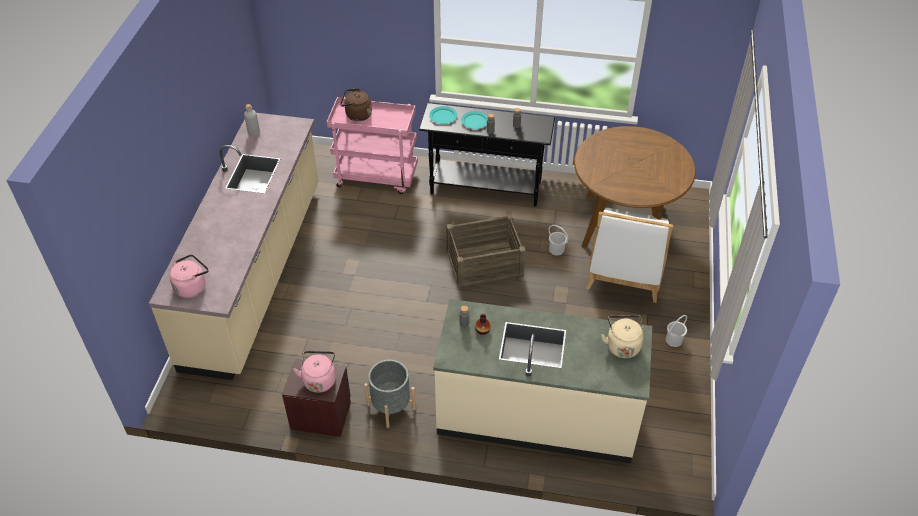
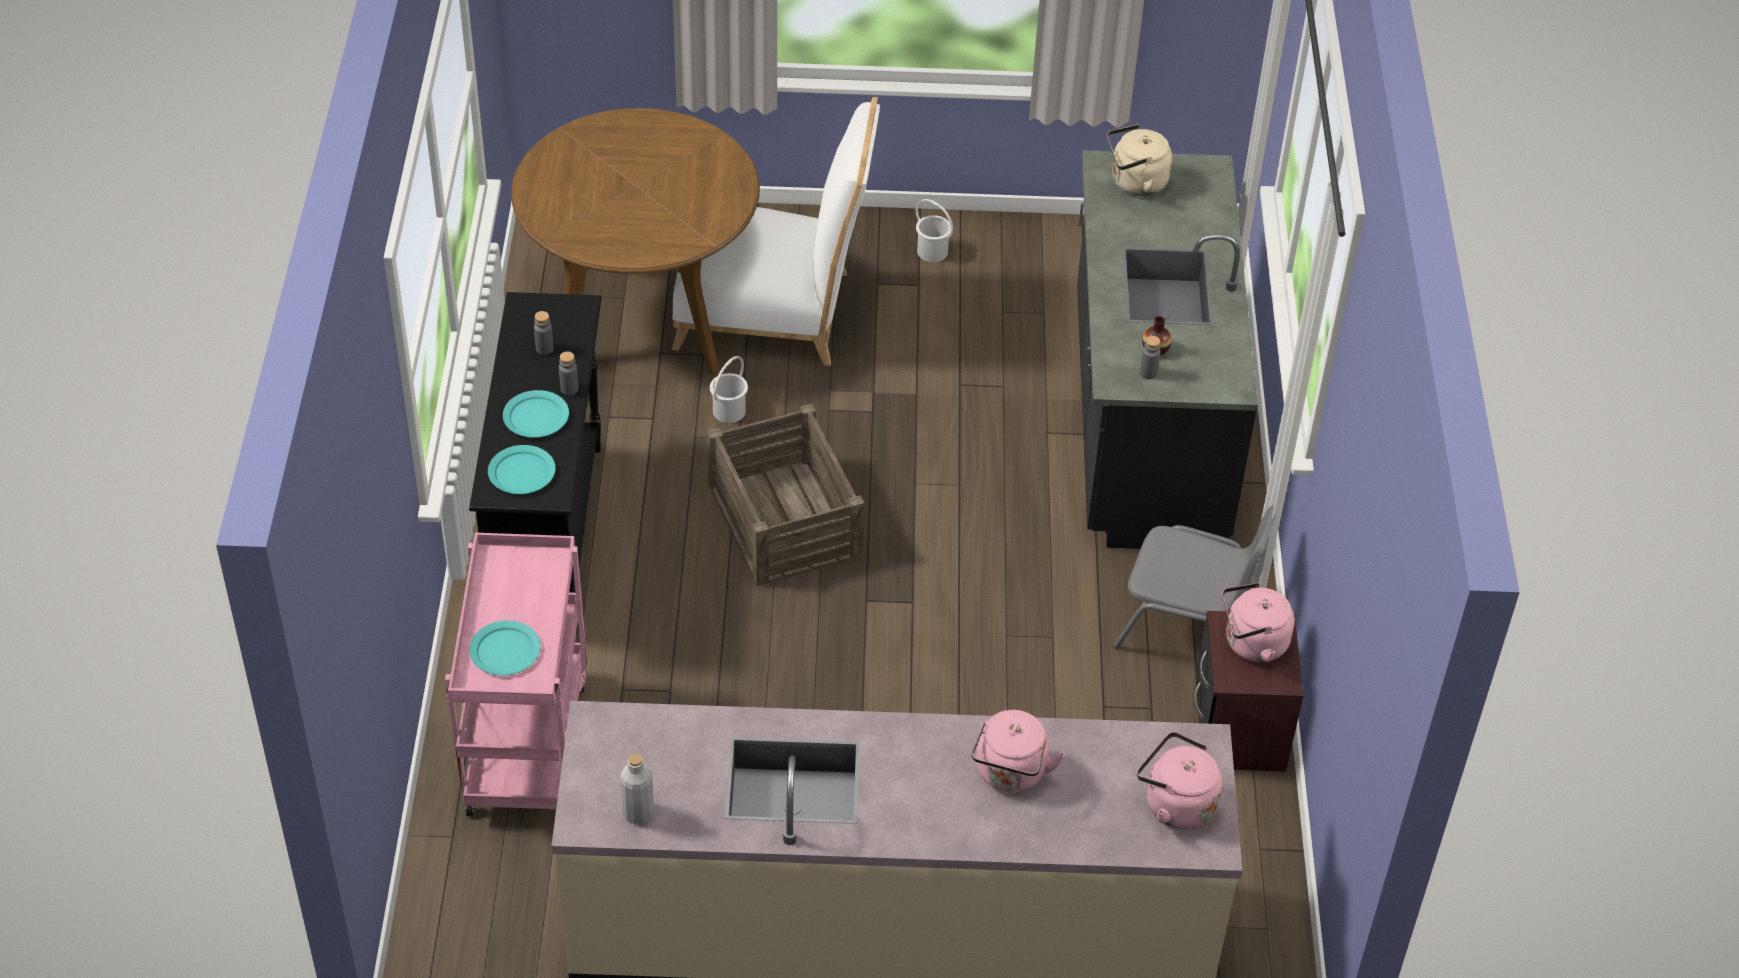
camera: 100 degrees left, 0 degrees up
brown kettle [340,88,372,121] -> turquoise plate [469,620,541,676]
grey planter [364,360,416,428] -> grey chair [1114,505,1276,649]
beige counter [433,299,652,463] -> black counter [1077,150,1258,549]
none -> pink kettle [971,710,1065,792]

